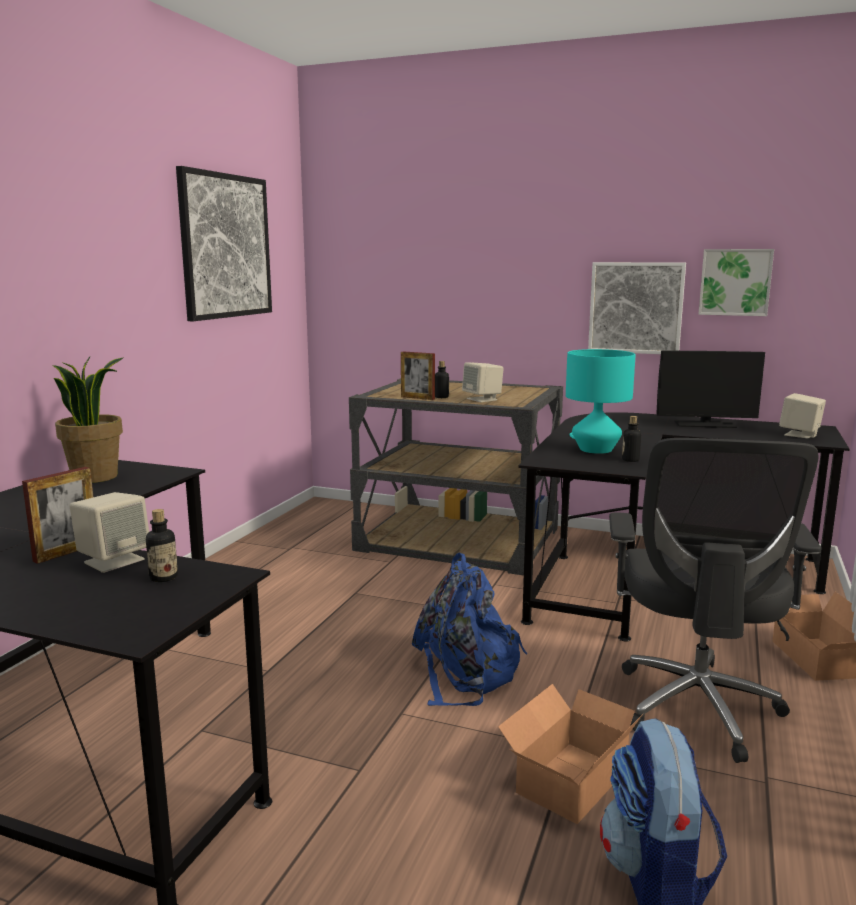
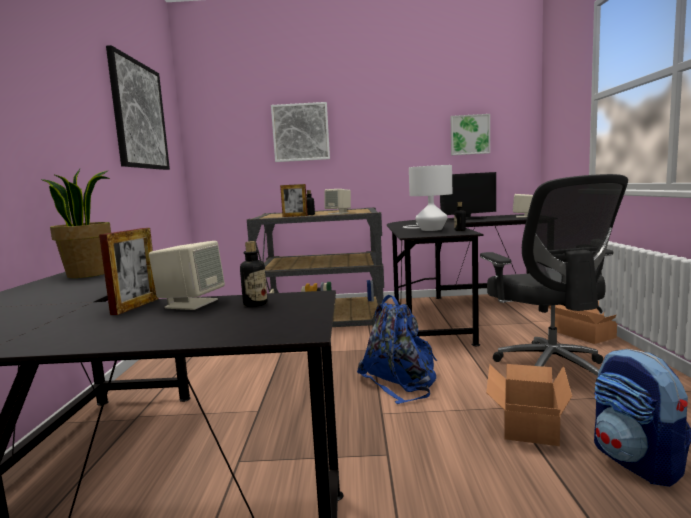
camera: 20 degrees left, 5 degrees down
turquoise table lamp [566,349,635,454] -> white table lamp [403,165,452,231]
picture [588,262,686,354] -> picture moved to [271,102,330,162]

